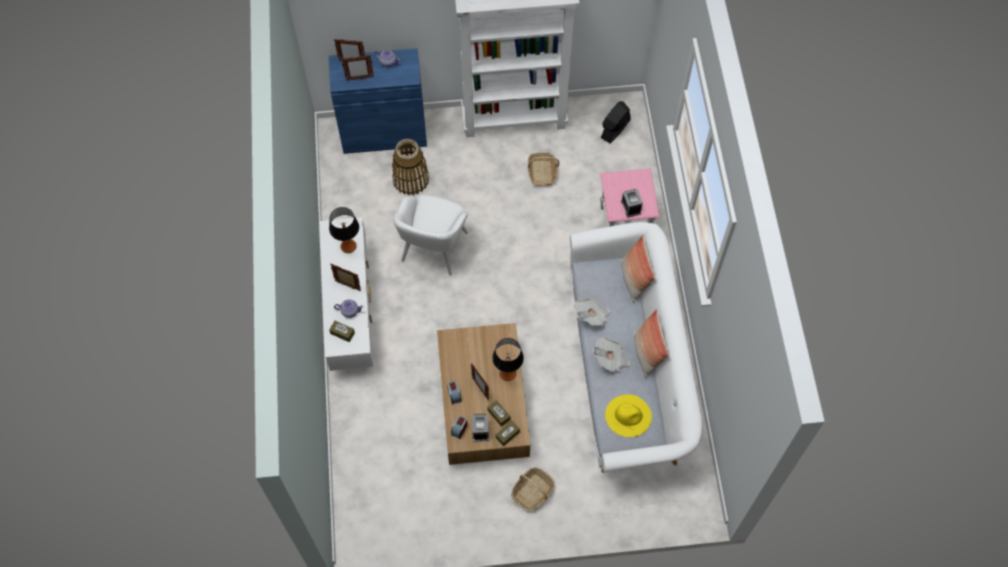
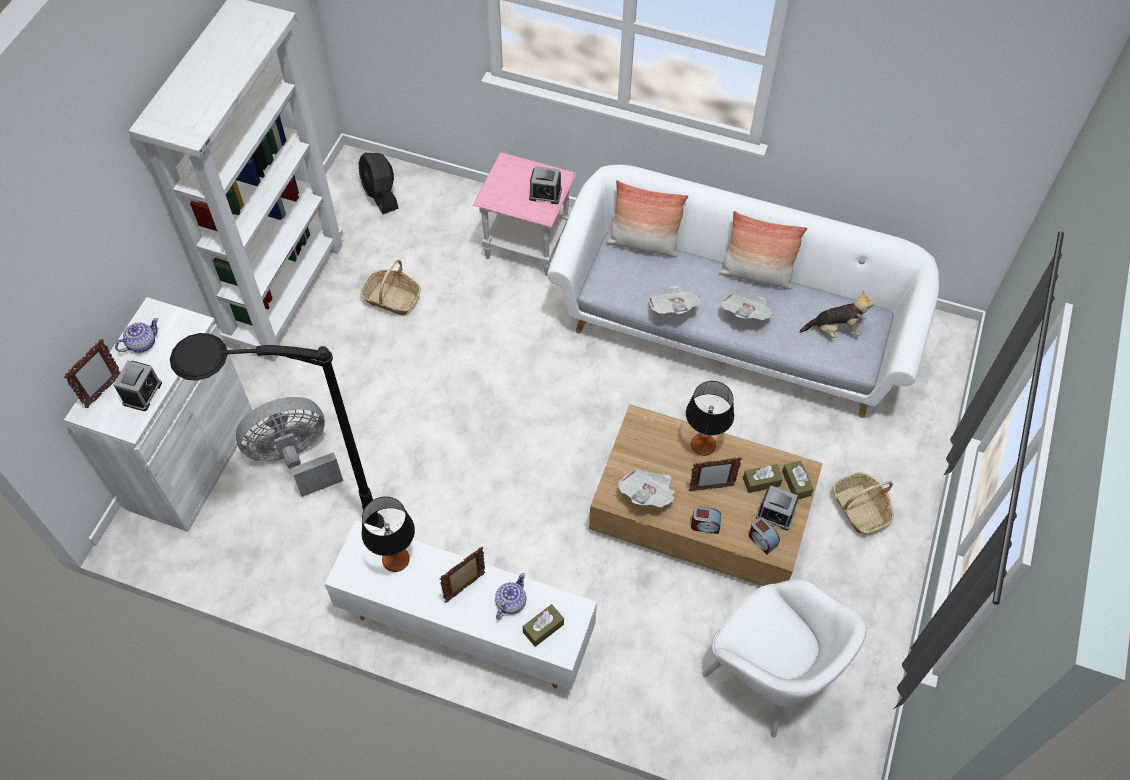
camera: 65 degrees left, 5 degrees down
blue cabinet [329,48,427,154] -> white cabinet [64,297,252,532]
picture frame [341,55,374,81] -> alarm clock [113,360,162,411]
basket [392,139,429,195] -> grey fan [236,397,343,497]
white armchair [394,195,468,276] -> white armchair moved to [703,580,866,738]
yellow hat [605,394,652,437] -> plush toy [800,291,875,338]
none -> black floor lamp [170,333,384,529]
none -> newspaper [618,469,675,507]

